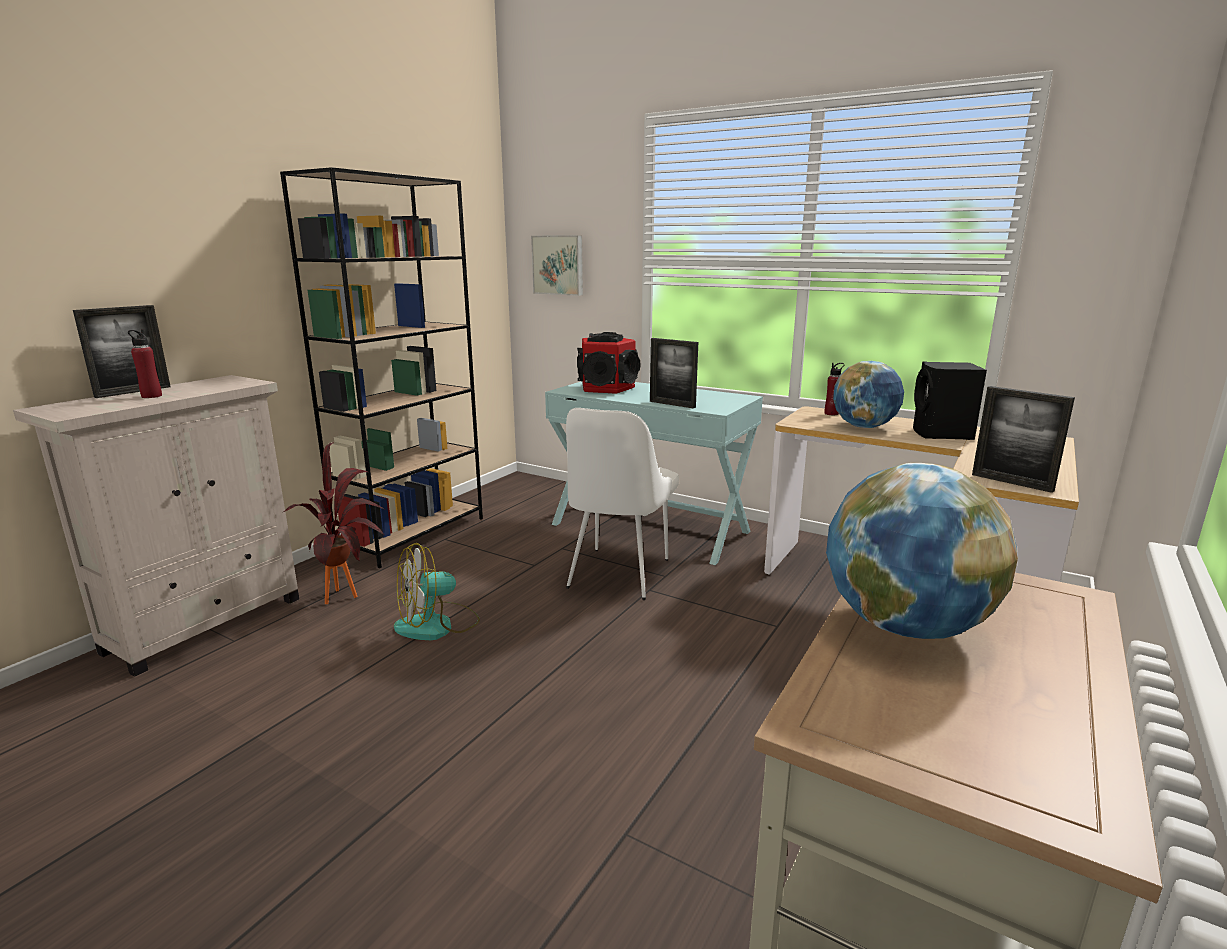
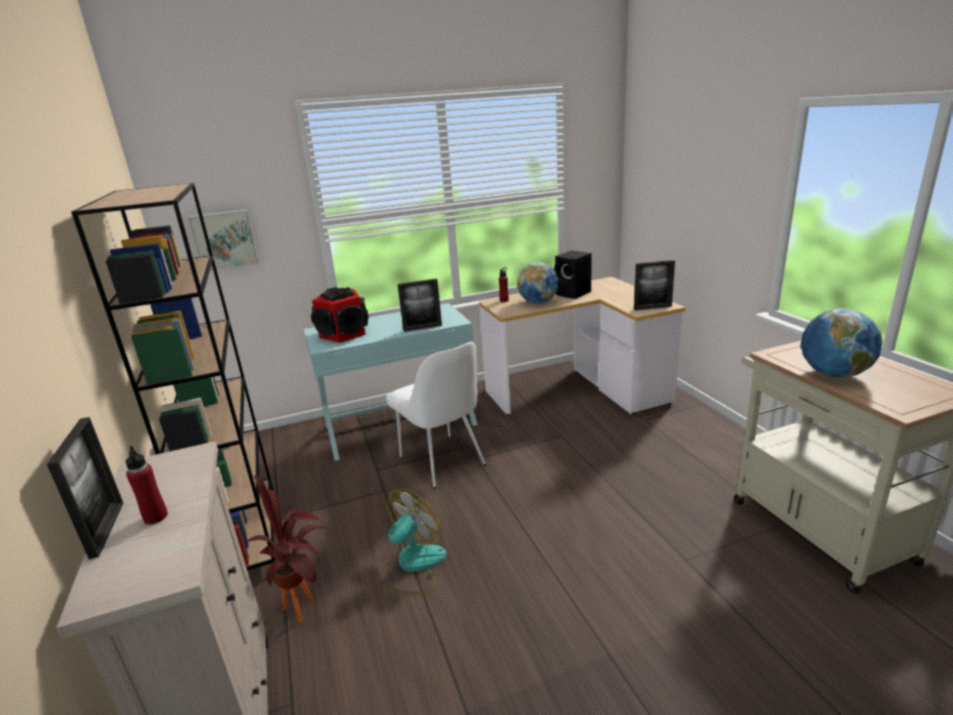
camera: 50 degrees left, 5 degrees up
fan [394,543,480,640] -> fan turned 150 degrees counterclockwise [381,489,447,594]

